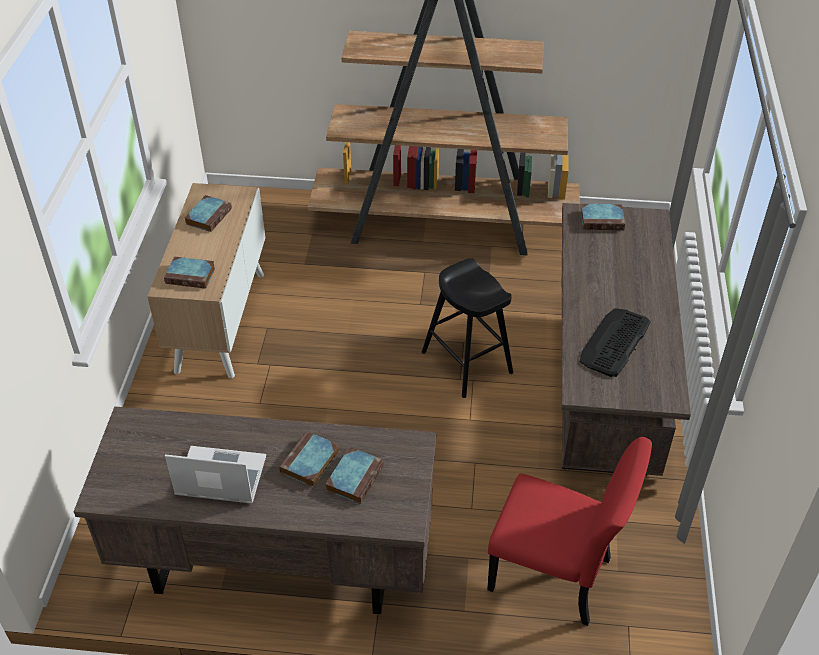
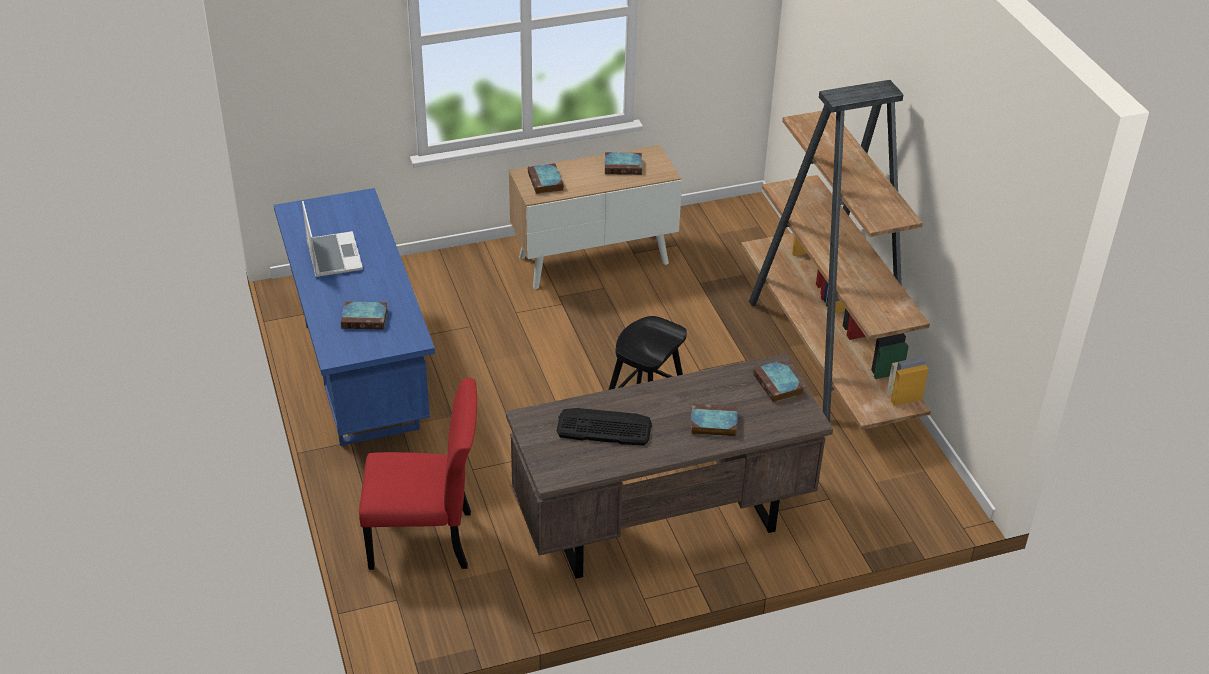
camera: 65 degrees right, 5 degrees down
brown desk [74,406,436,614] -> blue desk [274,188,435,446]
book [279,431,339,487] -> book moved to [691,404,737,437]
red chair [487,437,652,626] -> red chair turned 90 degrees counterclockwise [359,378,477,570]

